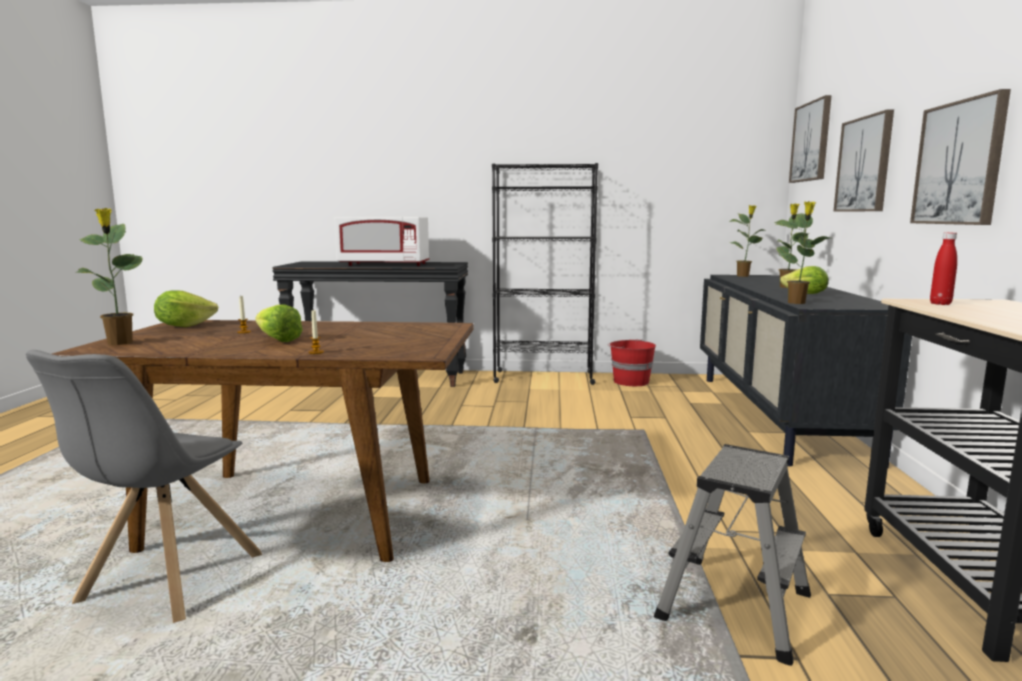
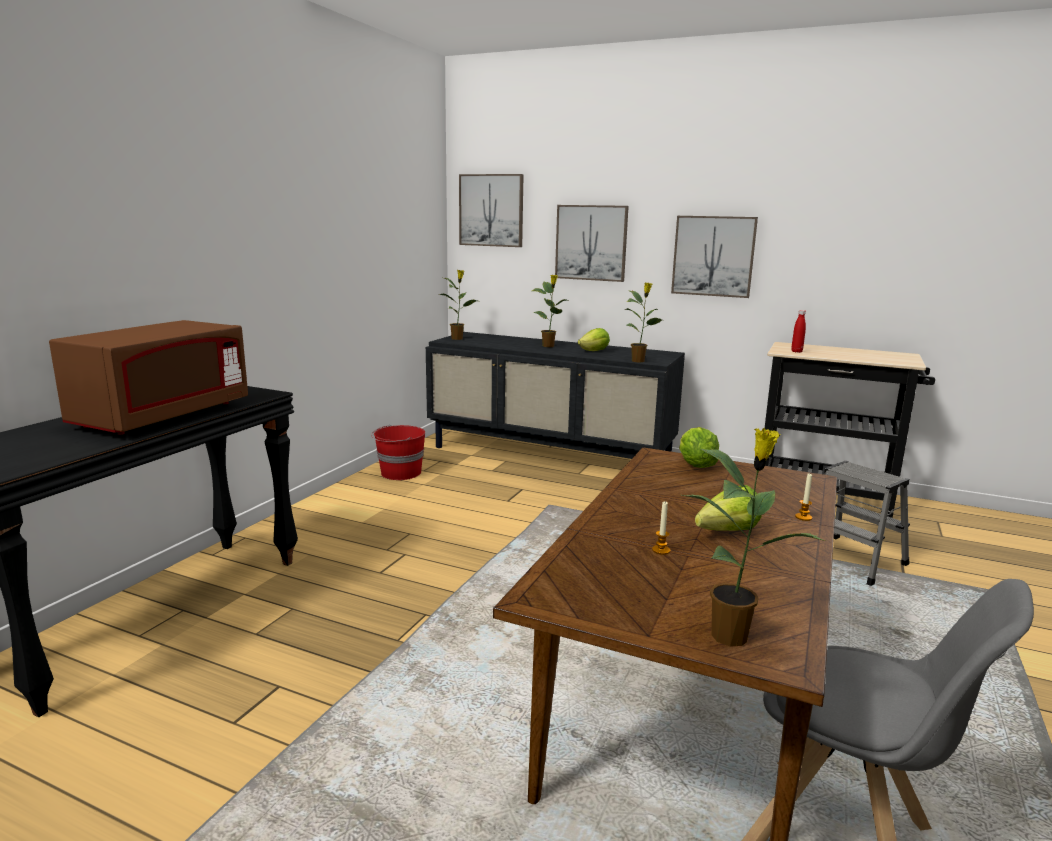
camera: 70 degrees left, 5 degrees up
lettuce [154,290,218,327] -> lettuce moved to [679,427,719,468]
white microwave [334,217,429,266] -> brown microwave [49,320,248,435]
black bookcase [492,163,598,385] -> none

